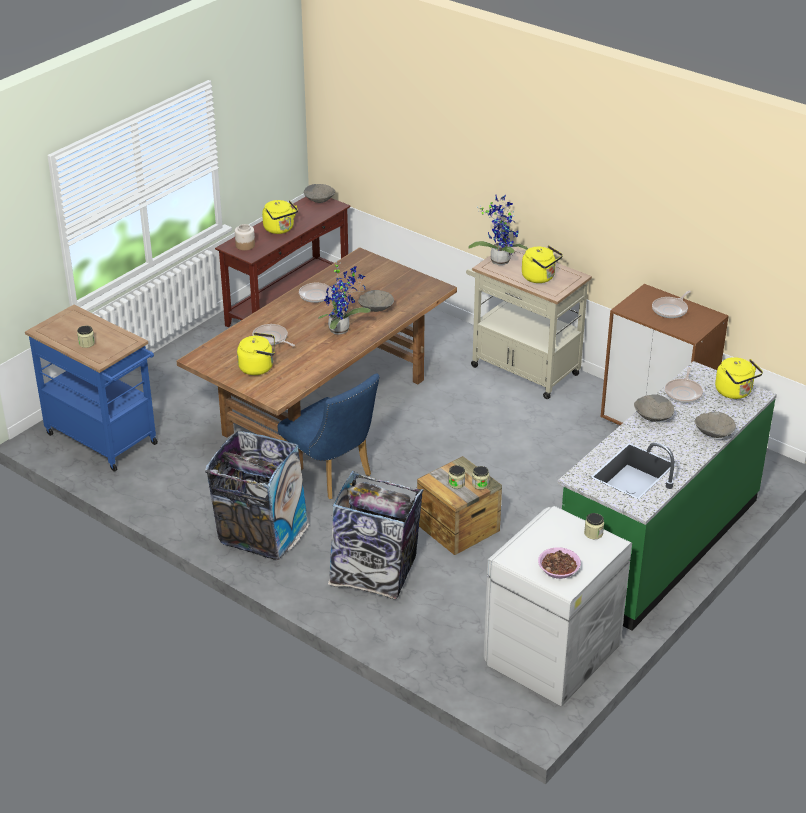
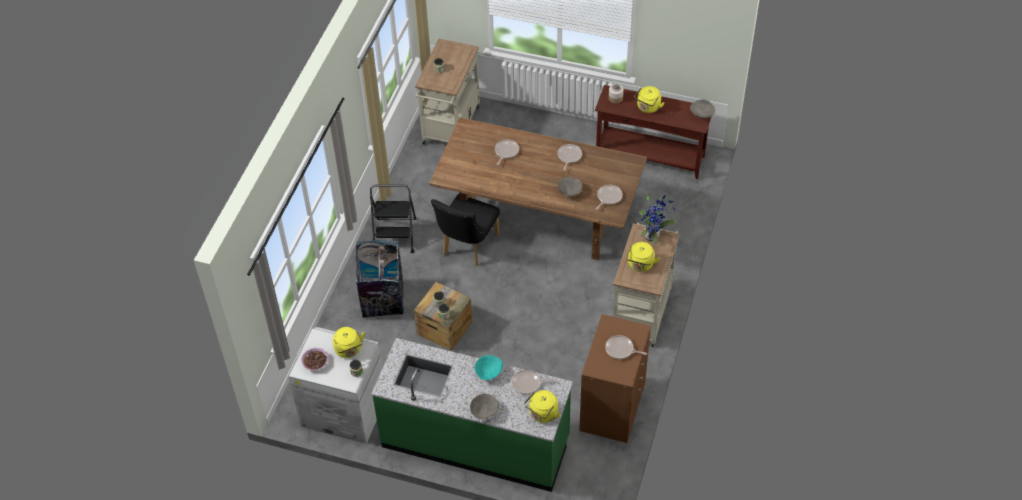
camera: 70 degrees right, 15 degrees up
blue cart [25,305,158,471] -> beige cart [415,39,480,145]
trash can [205,431,309,560] -> black step ladder [370,184,416,253]
yellow kettle [237,332,275,375] -> yellow kettle moved to [333,327,365,358]
blue chair [278,374,380,499] -> black chair [431,194,500,266]
potted plant [318,264,370,335] -> none
grey bowl [634,394,674,422] -> turquoise bowl [475,355,503,380]
none -> frying pan [596,185,623,210]

